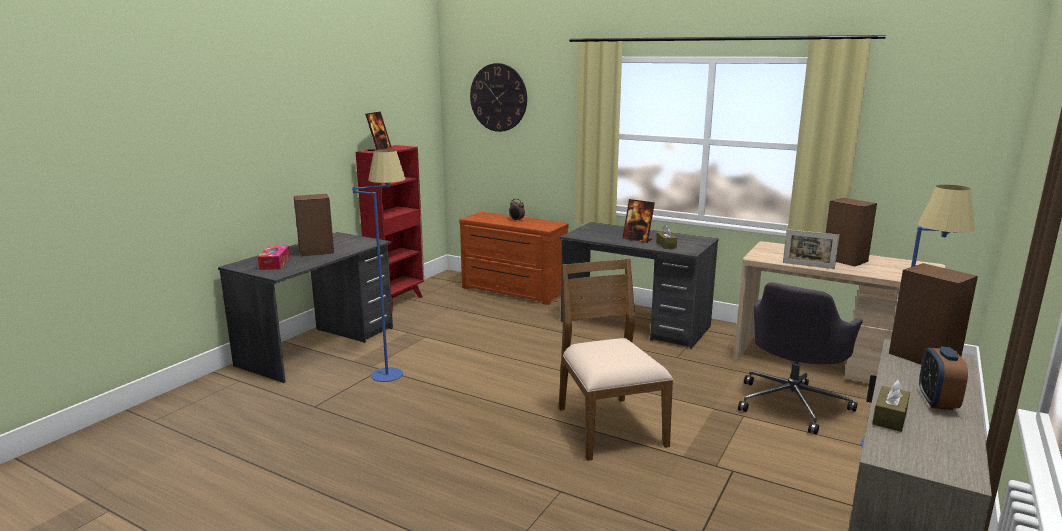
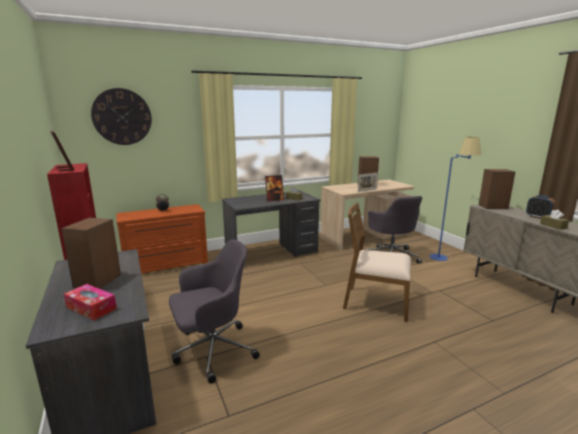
camera: 55 degrees left, 0 degrees up
blue floor lamp [352,149,405,382] -> grey office chair [169,239,260,383]

